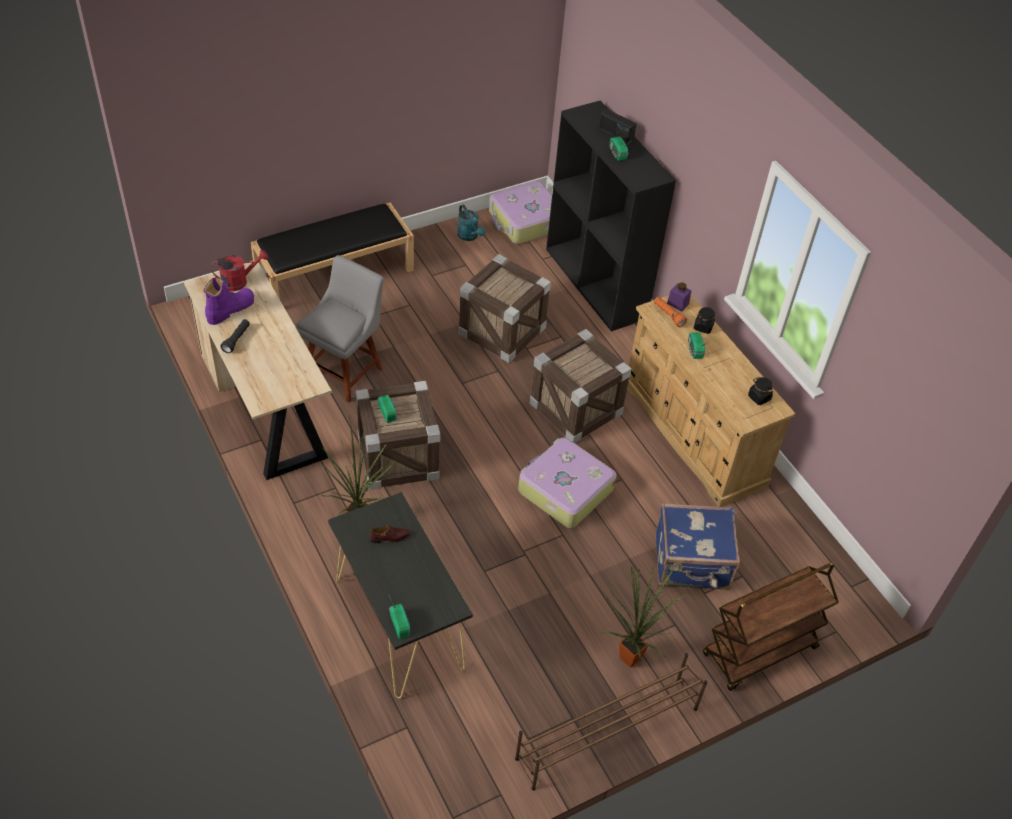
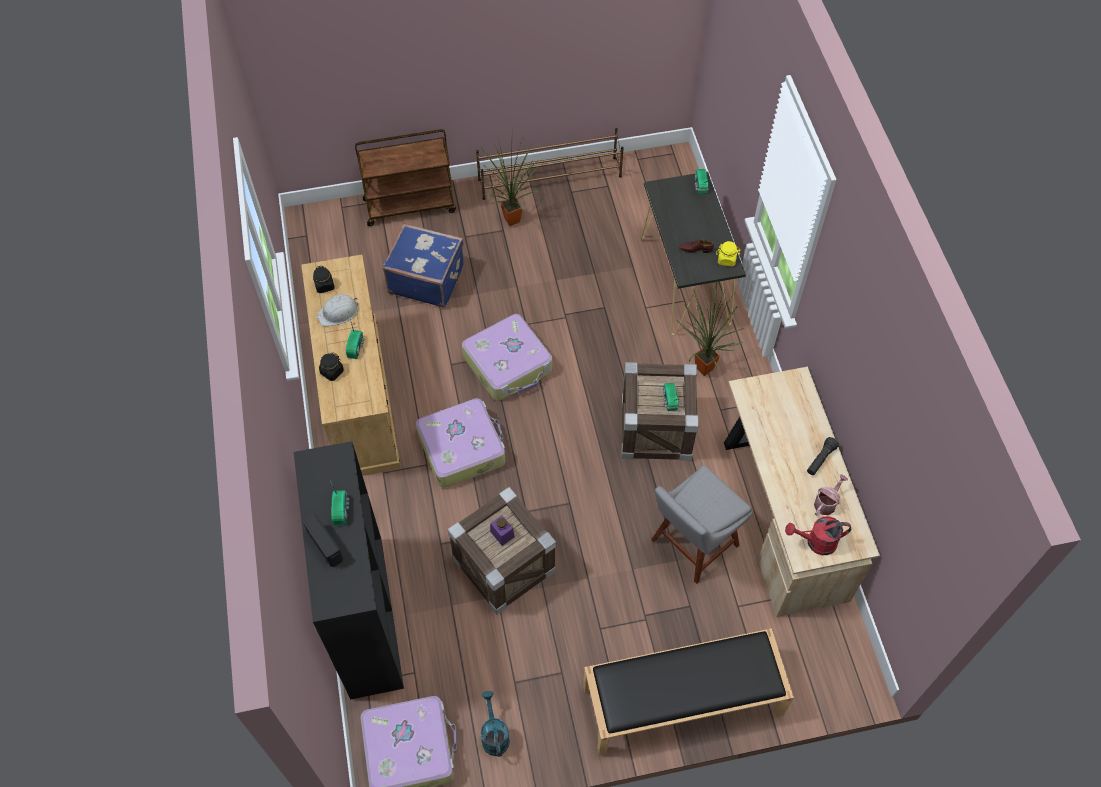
camera: 160 degrees left, 10 degrees up
purple boot [204,277,254,325] -> watering can [814,474,848,515]
crate [529,329,632,443] -> suitcase [416,398,506,488]
orange flashlight [654,297,687,327] -> none
purple jar [667,282,691,311] -> purple jar moved to [490,516,515,546]
none -> white hard hat [316,294,358,326]
none -> yellow jar [716,241,741,266]

